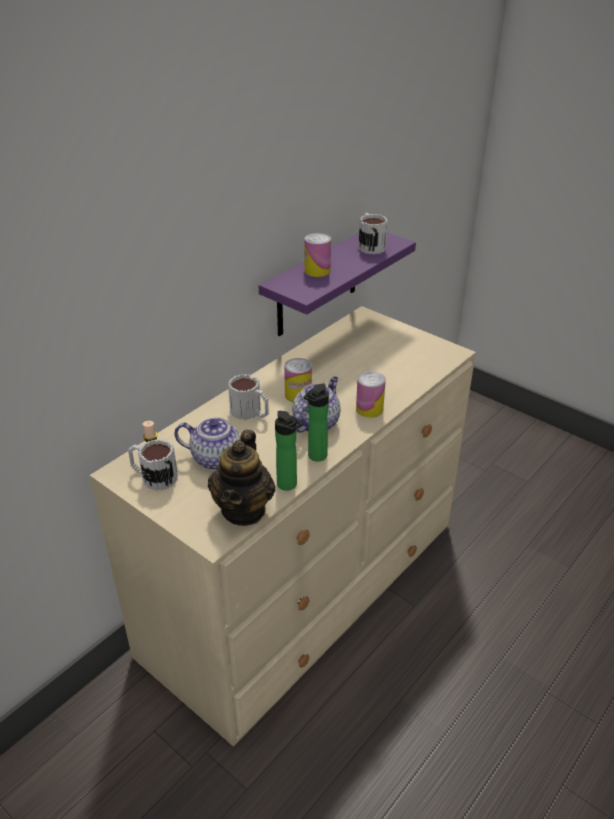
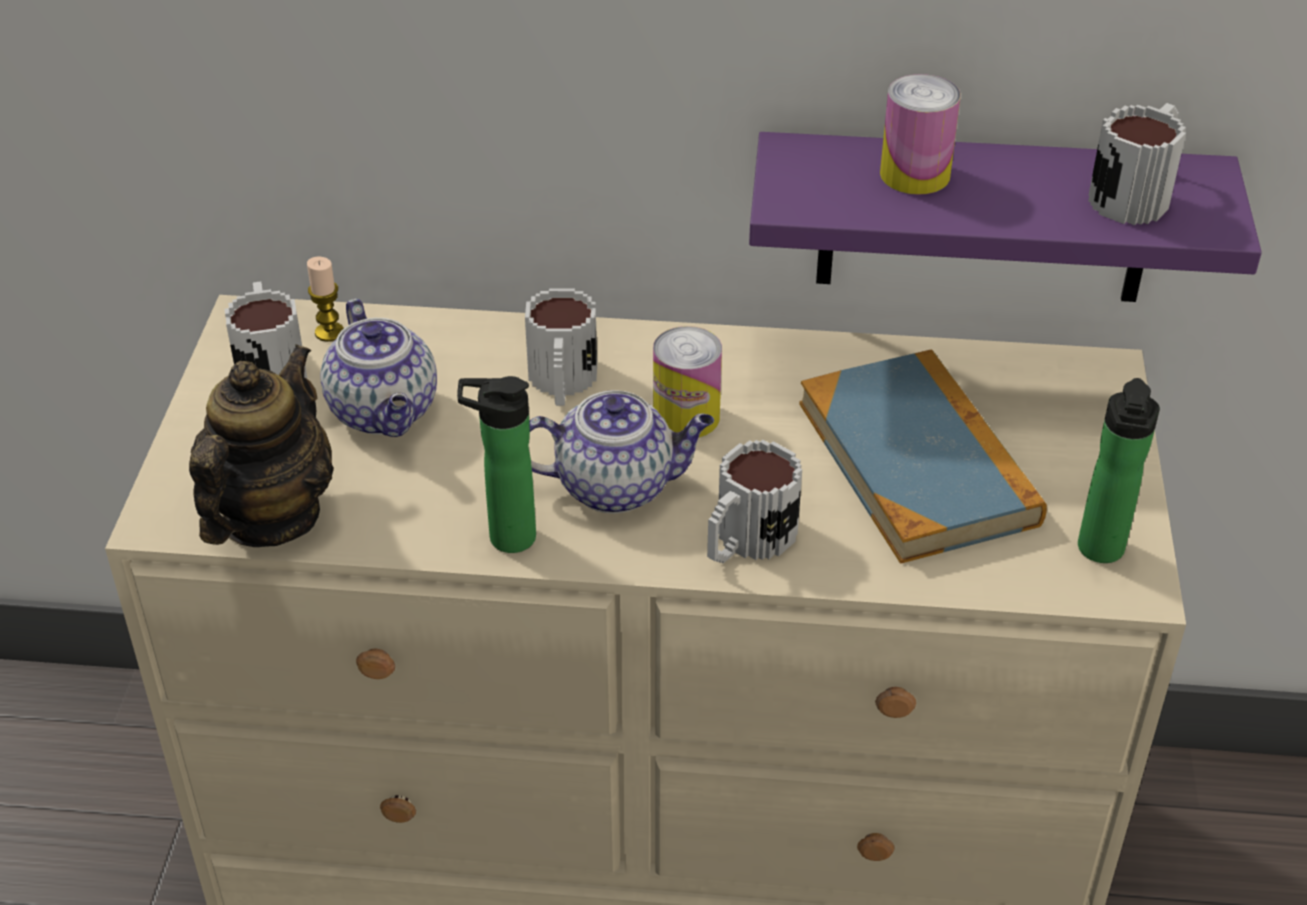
camera: 55 degrees right, 5 degrees up
teapot [208,430,275,526] -> teapot turned 135 degrees clockwise [189,345,334,547]
bottle [275,411,303,491] -> bottle moved to [1078,378,1160,563]
can [356,371,386,417] -> mug [707,440,802,564]
none -> book [799,349,1047,564]

